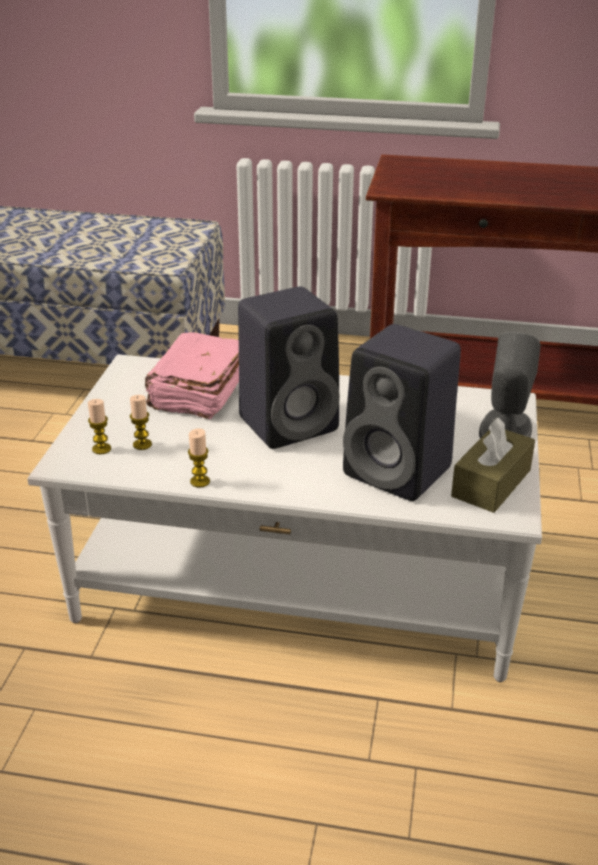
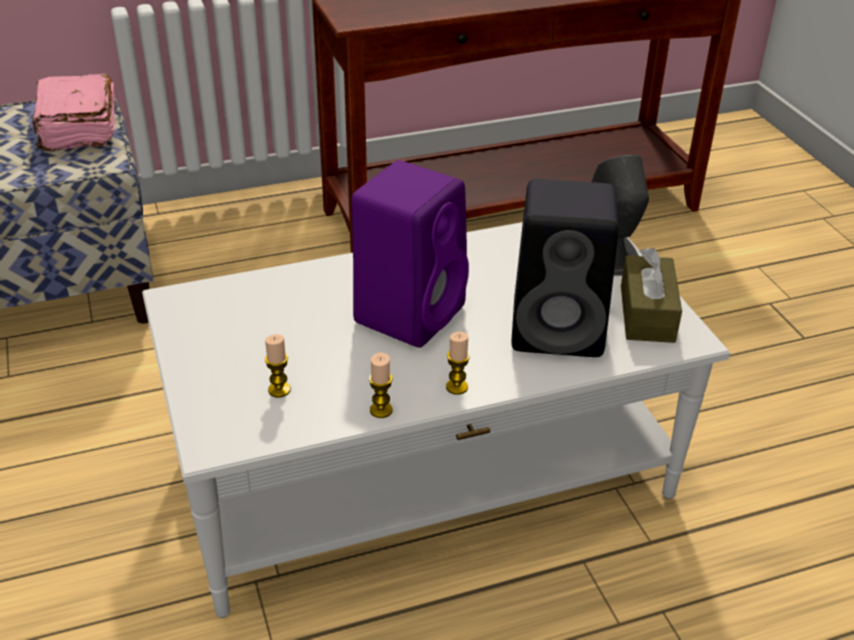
camera: 30 degrees left, 5 degrees up
candle [88,399,111,454] -> candle moved to [446,332,470,395]
pink book [145,332,239,419] -> pink book moved to [33,74,115,151]
black speaker [238,287,340,449] -> purple speaker [351,160,469,348]

